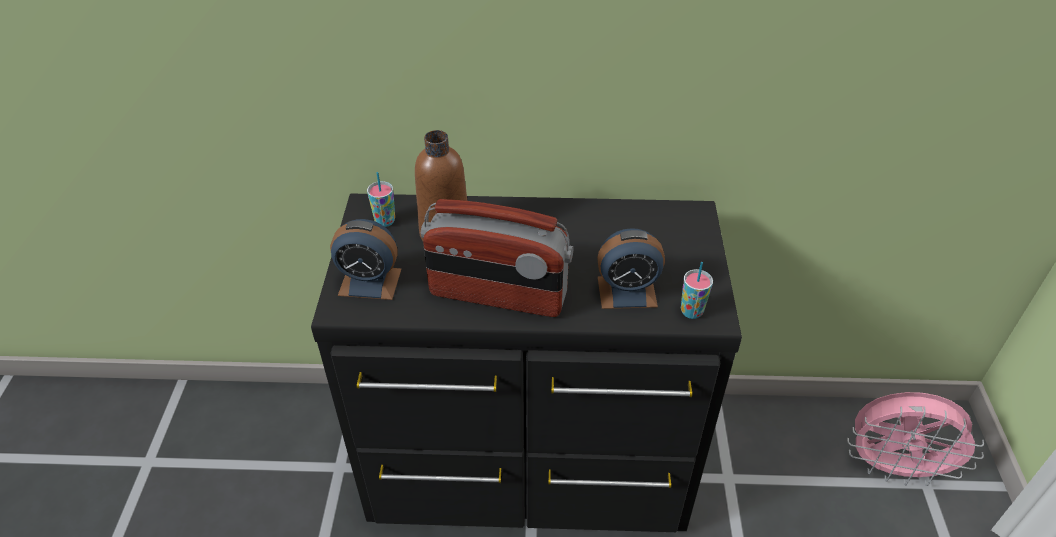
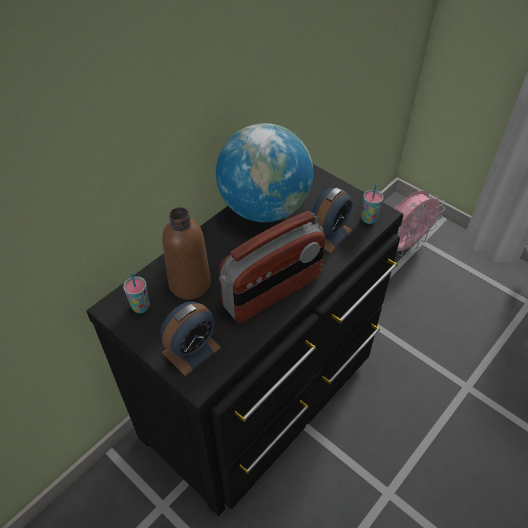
camera: 50 degrees left, 5 degrees up
none -> globe [216,123,313,222]

